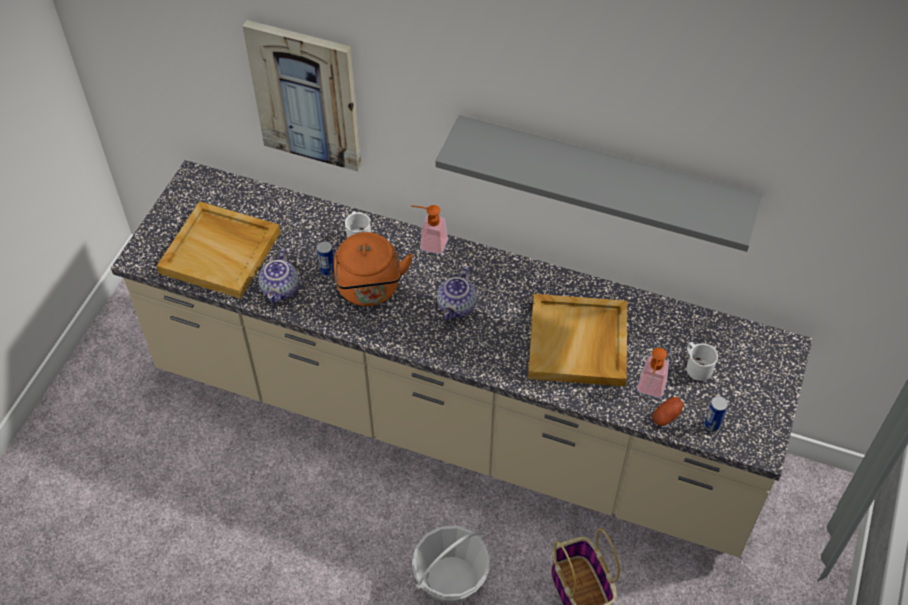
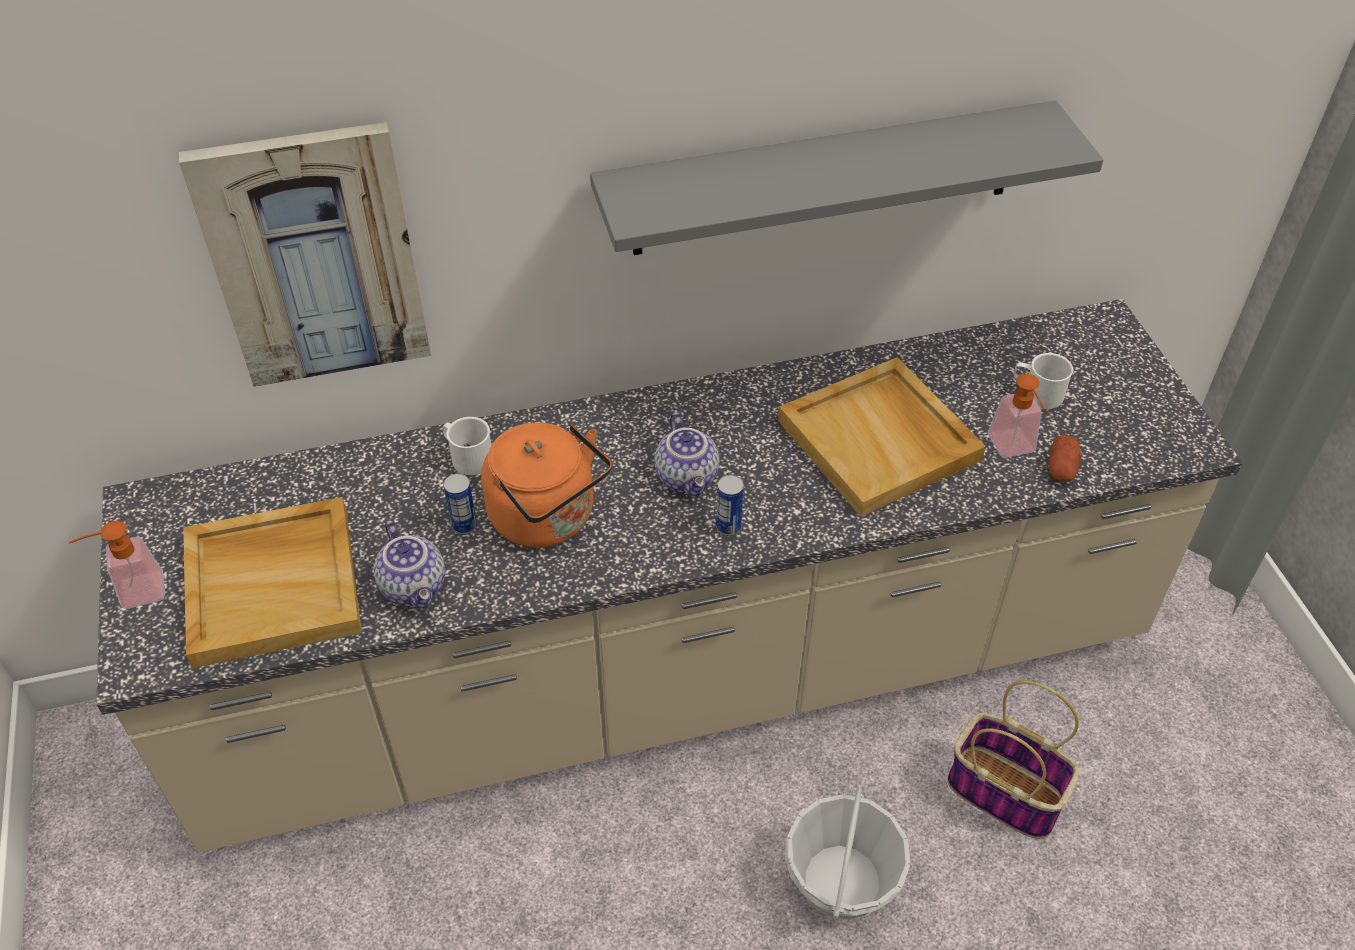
camera: 35 degrees left, 5 degrees down
soap dispenser [411,205,448,254] -> soap dispenser moved to [69,521,165,609]
can [704,396,728,432] -> can moved to [716,475,744,536]

